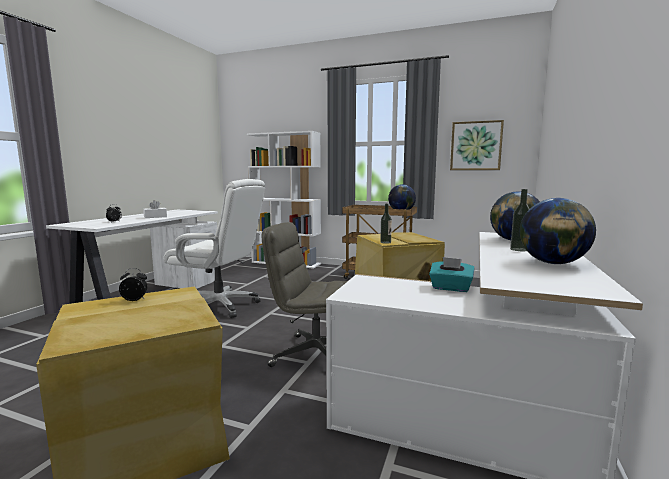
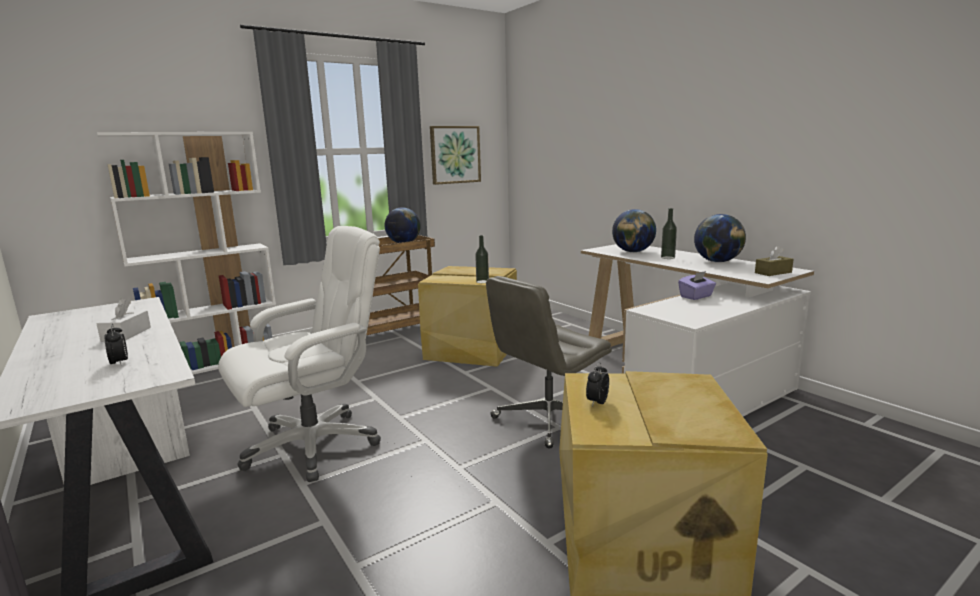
camera: 55 degrees left, 5 degrees up
turquoise tissue box [429,257,475,292] -> purple tissue box [678,271,716,300]
none -> brown tissue box [755,246,794,276]

